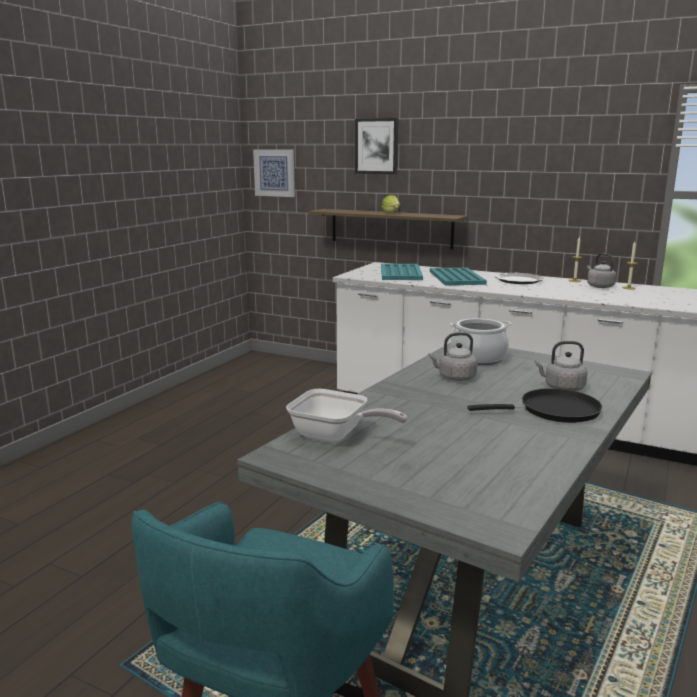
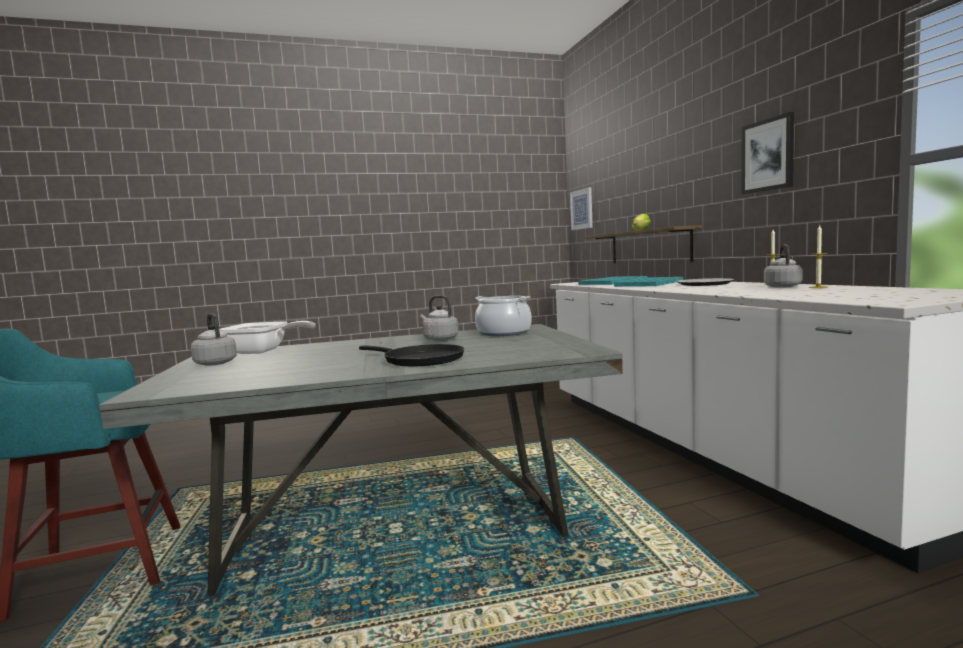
camera: 45 degrees right, 10 degrees down
frying pan [286,389,407,443] -> frying pan turned 60 degrees counterclockwise [219,321,316,354]
picture [355,118,398,174] -> picture moved to [741,112,794,194]
grey kettle [535,341,588,391] -> grey kettle moved to [191,314,237,366]

